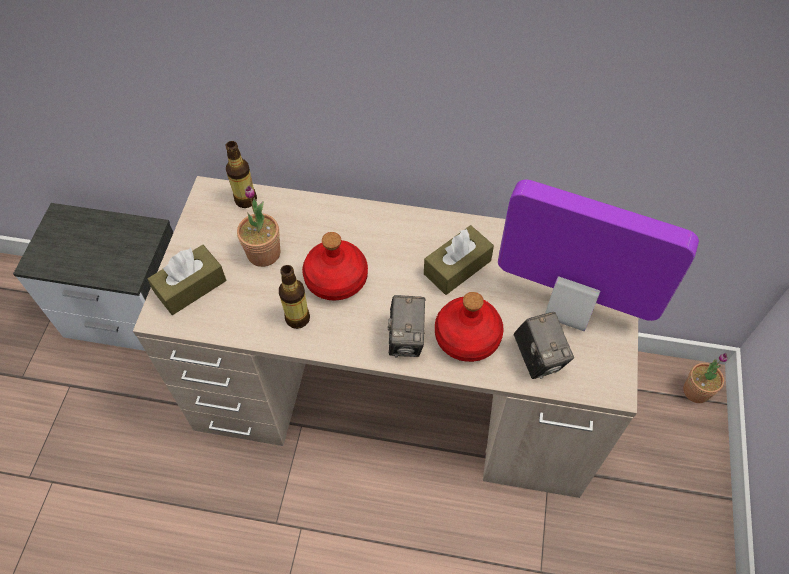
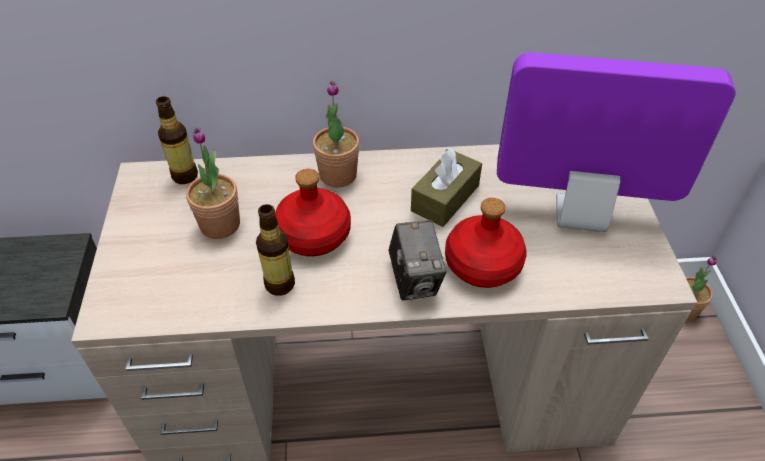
camera: 15 degrees left, 10 degrees down
brown tissue box [148,245,226,315] -> none
camera [514,312,574,379] -> none
none -> potted plant [313,80,360,187]

